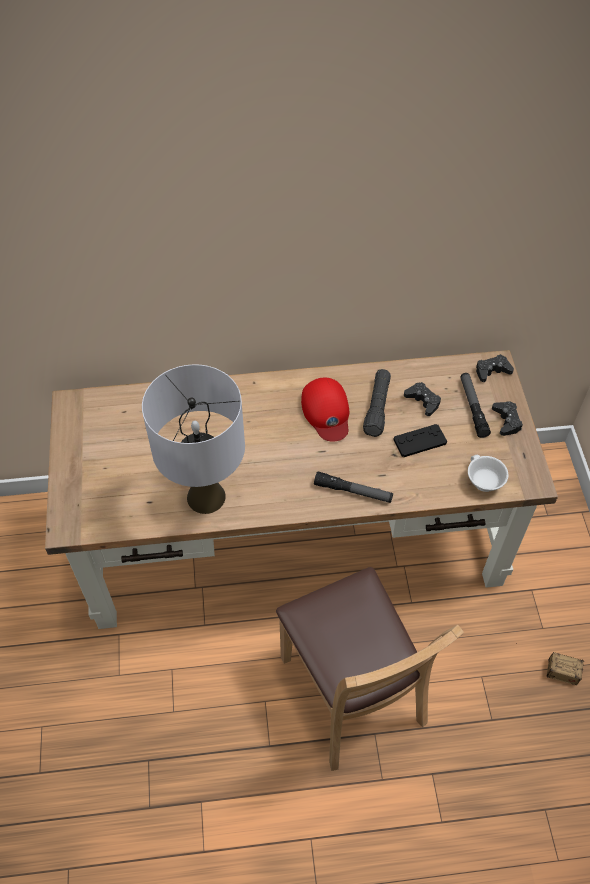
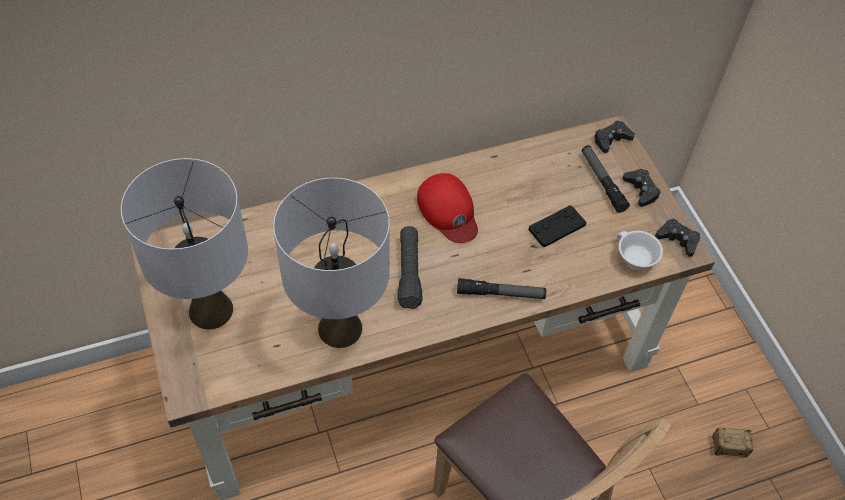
camera: 15 degrees left, 0 degrees up
black flashlight [363,369,391,437] -> black flashlight moved to [398,226,422,309]
black game controller [404,382,441,416] -> black game controller moved to [655,218,700,257]
none -> grey table lamp [121,158,248,329]

